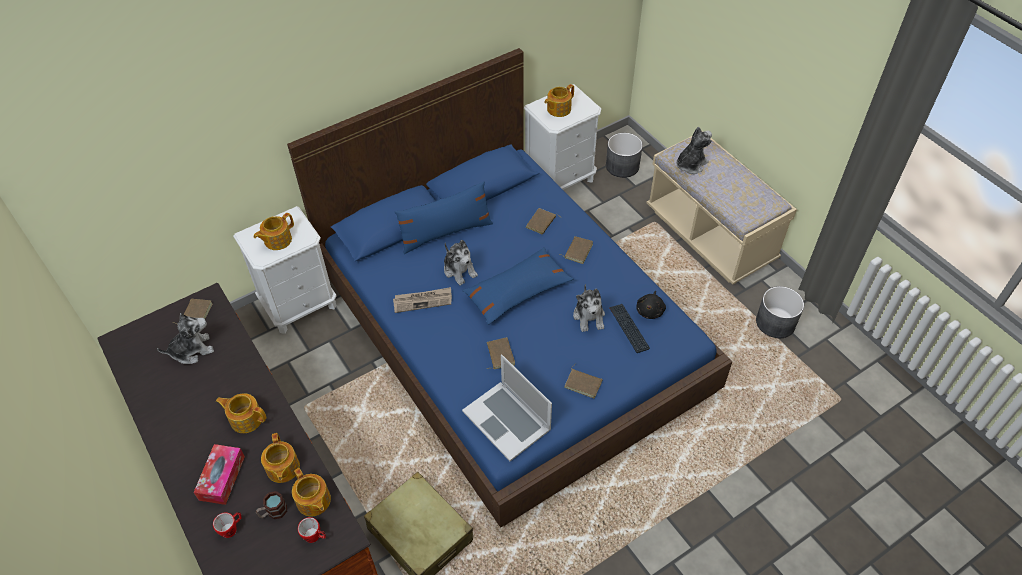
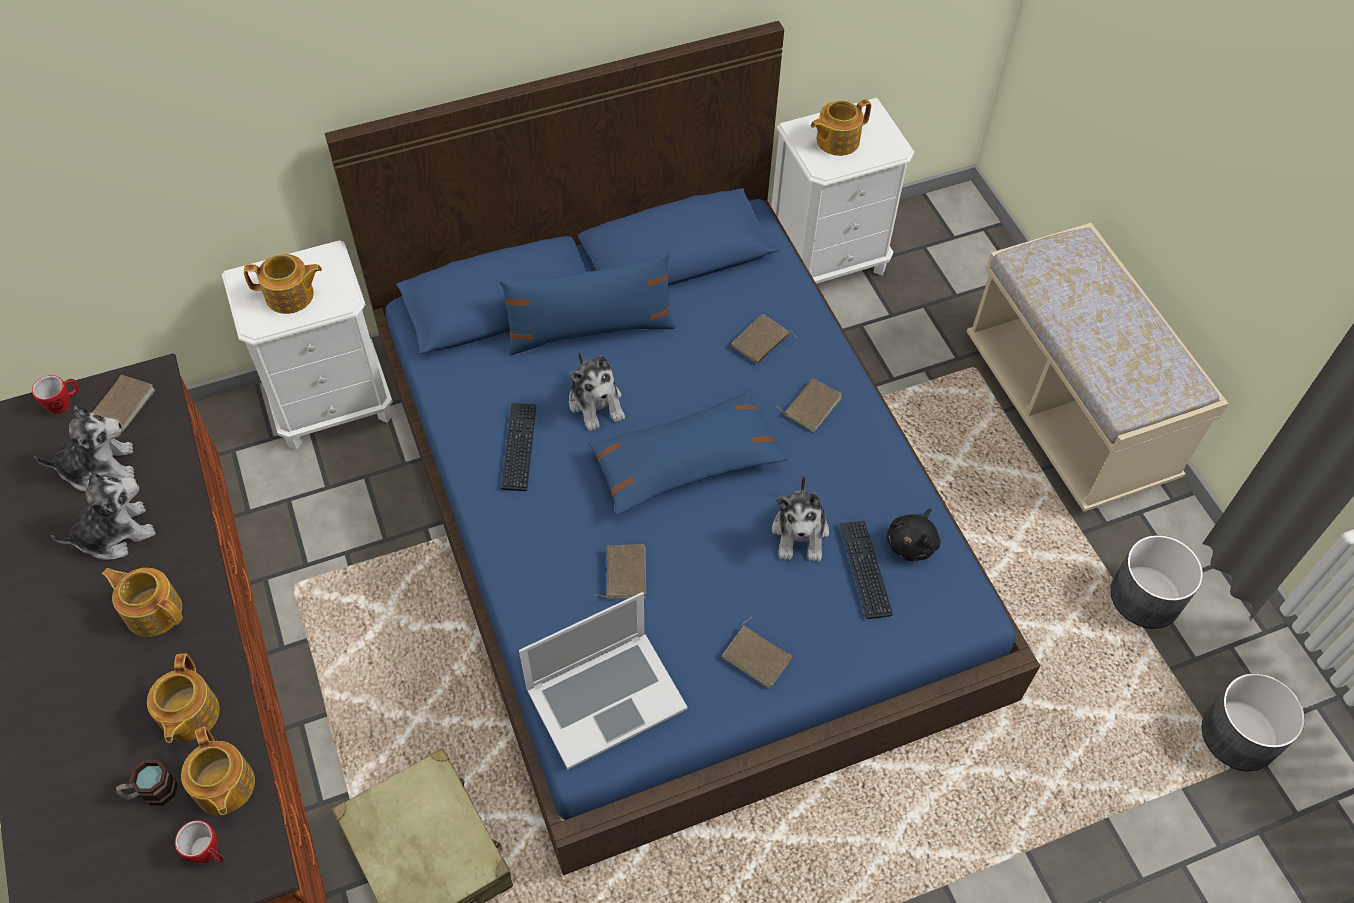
camera: 10 degrees right, 5 degrees up
tissue box [194,444,245,505] -> none
mug [213,512,241,538] -> mug moved to [32,375,79,414]
teapot [254,213,294,250] -> teapot turned 150 degrees counterclockwise [244,254,322,314]
newspaper [393,287,452,313] -> keyboard [501,402,537,491]
laptop [462,354,552,461] -> laptop turned 90 degrees counterclockwise [519,592,688,770]
grey planter [606,133,643,178] -> grey planter moved to [1202,673,1305,772]
plush toy [676,127,712,174] -> plush toy moved to [51,472,156,560]

